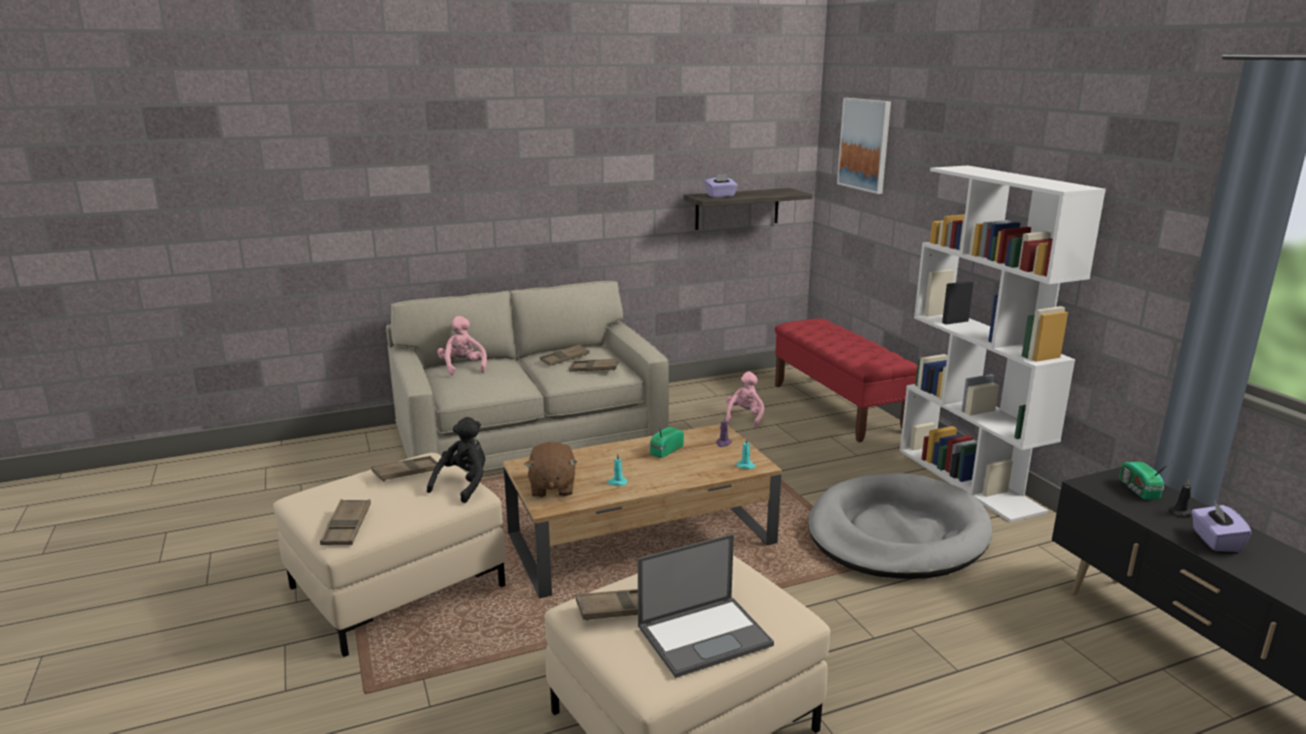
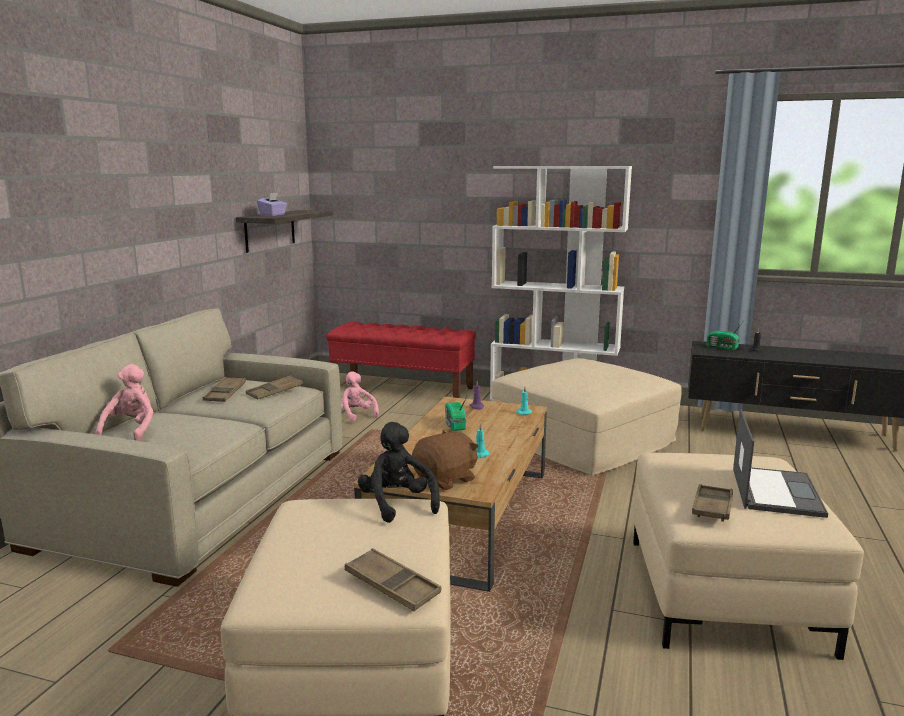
camera: 50 degrees left, 5 degrees down
brown tray [371,456,438,482] -> none
pink plush toy [437,316,487,375] -> pink plush toy turned 75 degrees clockwise [95,364,154,441]
brown plush toy [524,442,577,498] -> brown plush toy turned 75 degrees counterclockwise [412,430,478,490]
grey dog bed [808,473,992,579] -> beige ottoman [492,358,682,475]
picture [837,98,891,194] -> none
purple tissue box [1191,501,1252,552] -> none

